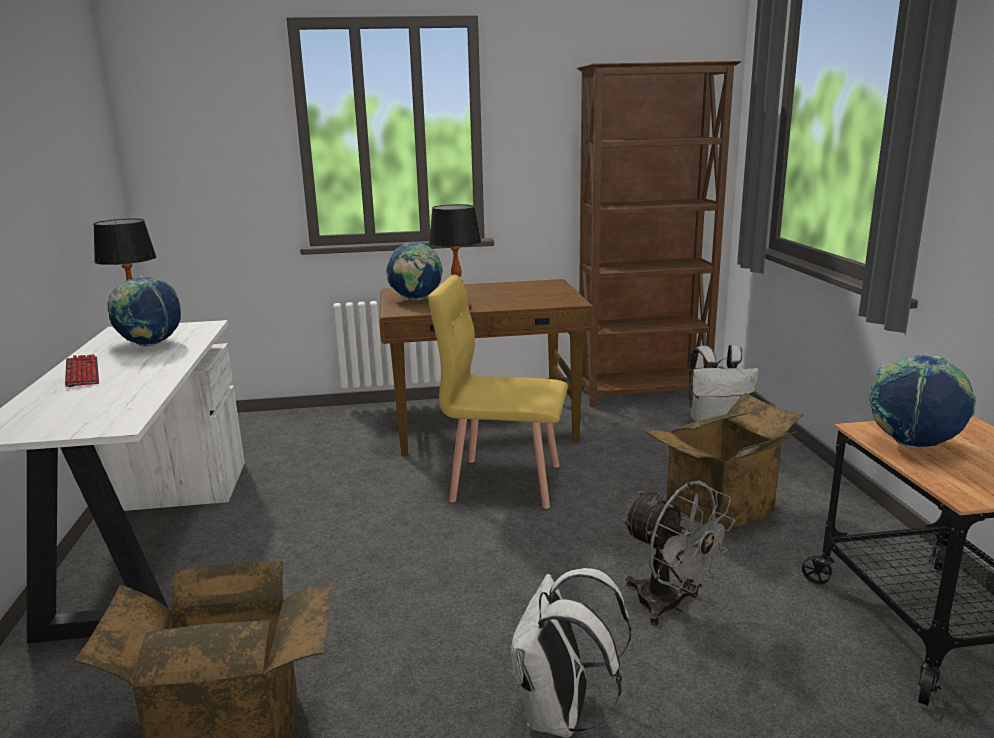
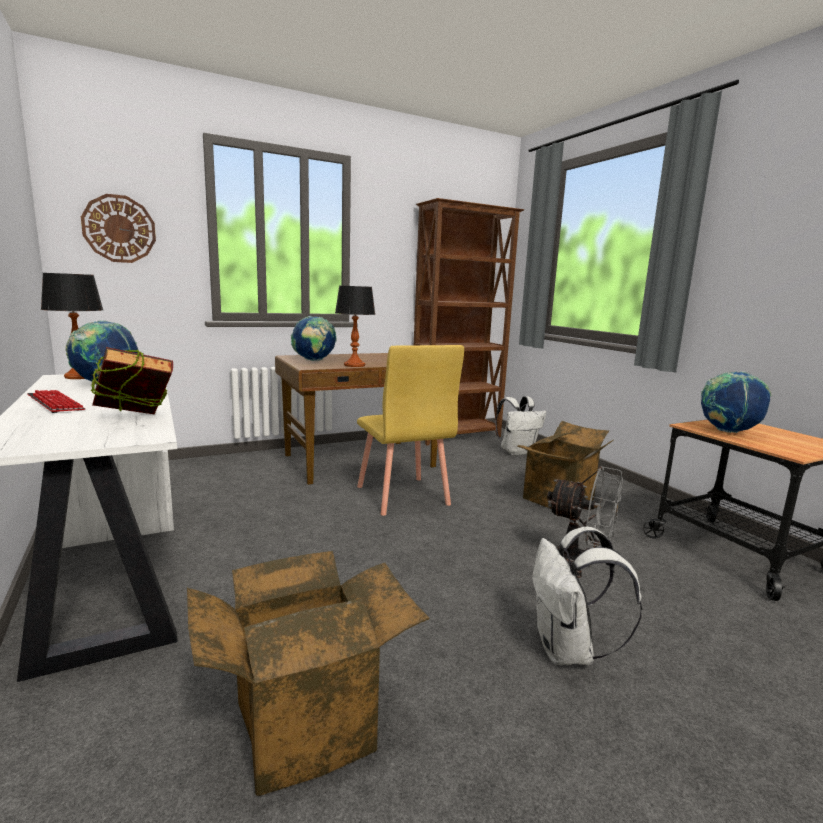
camera: 20 degrees left, 5 degrees down
yellow chair [428,275,568,509] -> yellow chair turned 105 degrees counterclockwise [357,345,464,516]
none -> wall clock [81,194,156,263]
none -> book [90,347,173,414]

